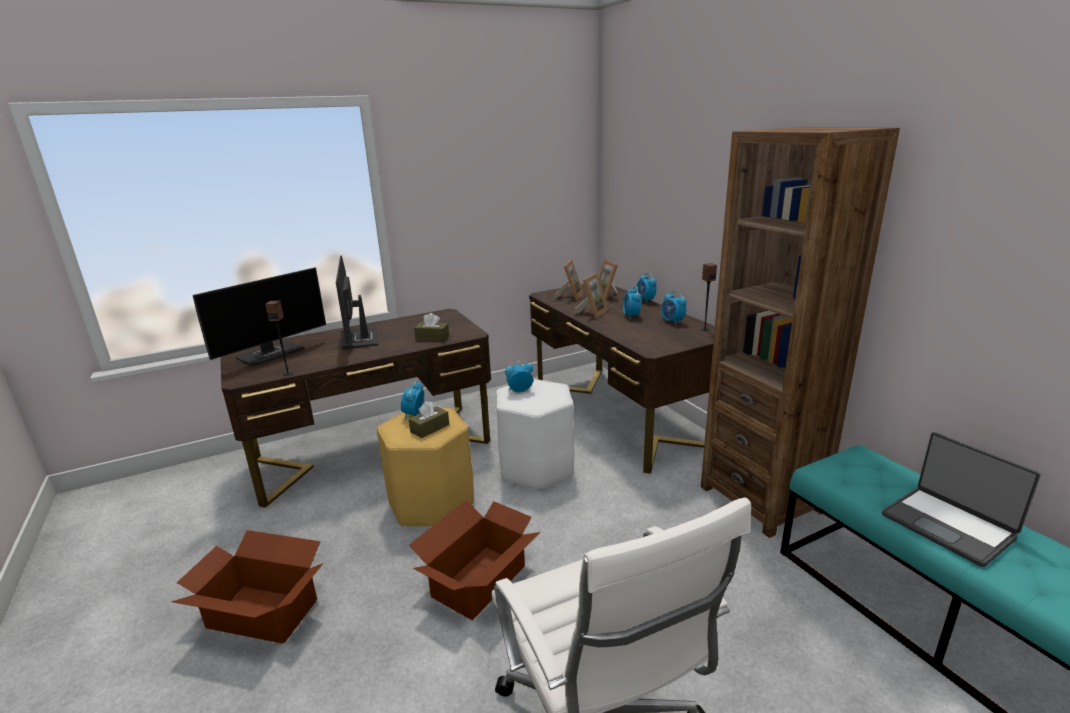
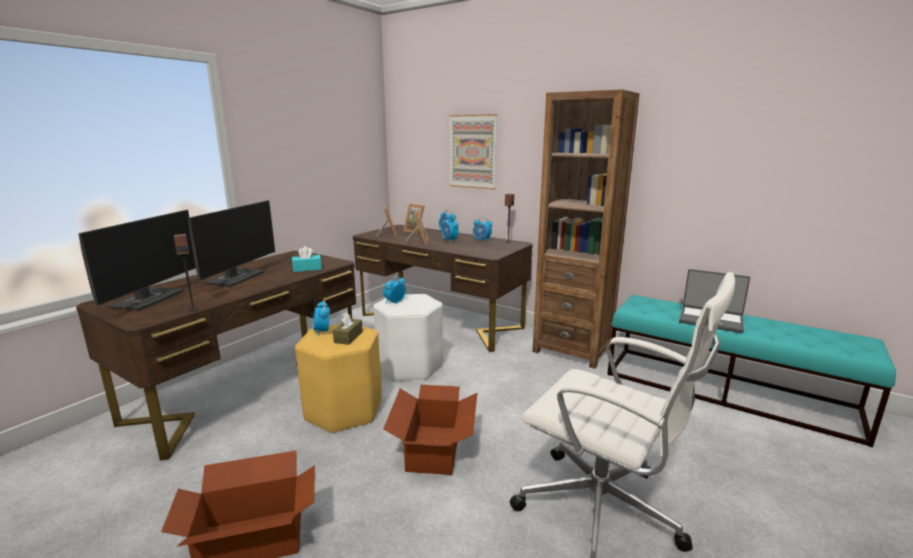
camera: 30 degrees left, 5 degrees down
monitor [336,255,378,349] -> monitor turned 120 degrees counterclockwise [188,200,275,287]
brown tissue box [414,313,449,341] -> turquoise tissue box [292,246,322,272]
none -> picture [450,114,497,190]

